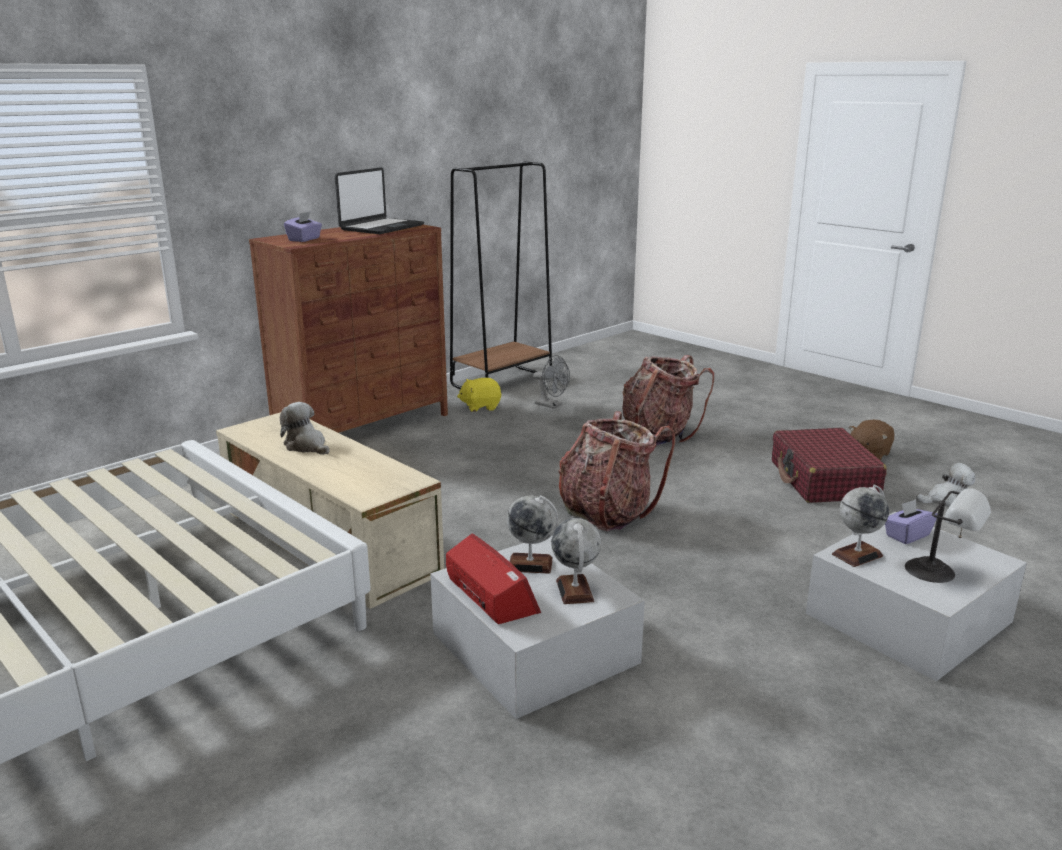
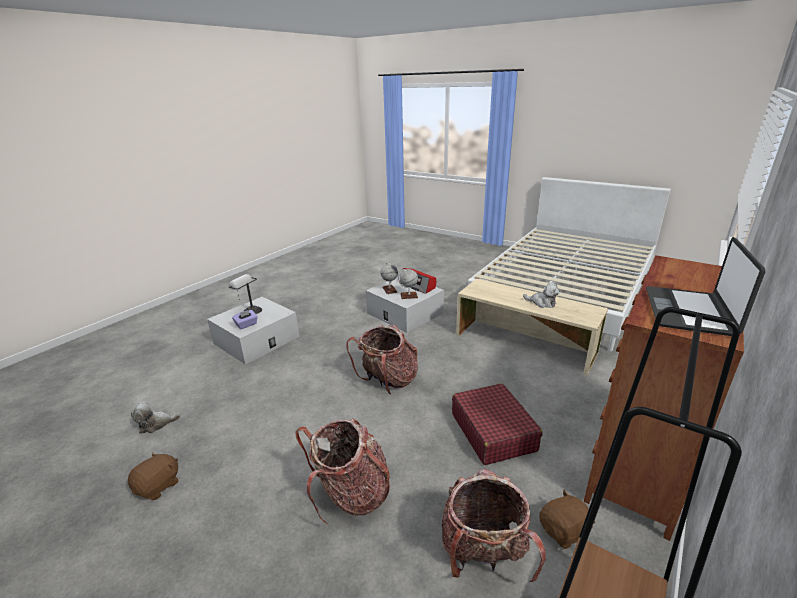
camera: 170 degrees right, 5 degrees up
purple tissue box [284,212,322,242] -> none
yellow plush toy [457,378,502,412] -> brown plush toy [539,490,595,549]
grey fan [533,355,570,409] -> backpack [442,468,546,582]
red suitcase [772,428,887,503] -> red suitcase moved to [452,383,543,465]
globe [832,484,889,567] -> none

